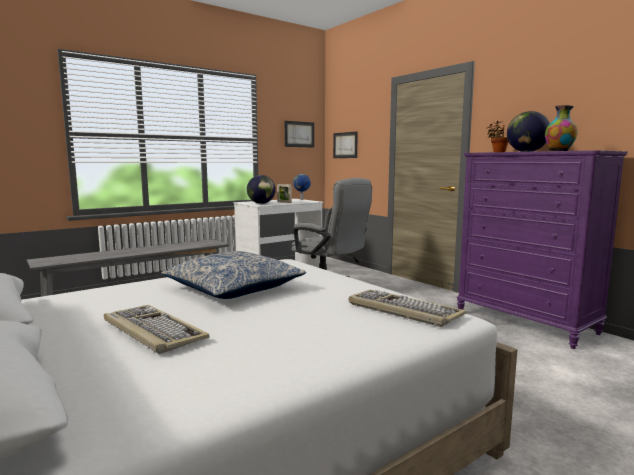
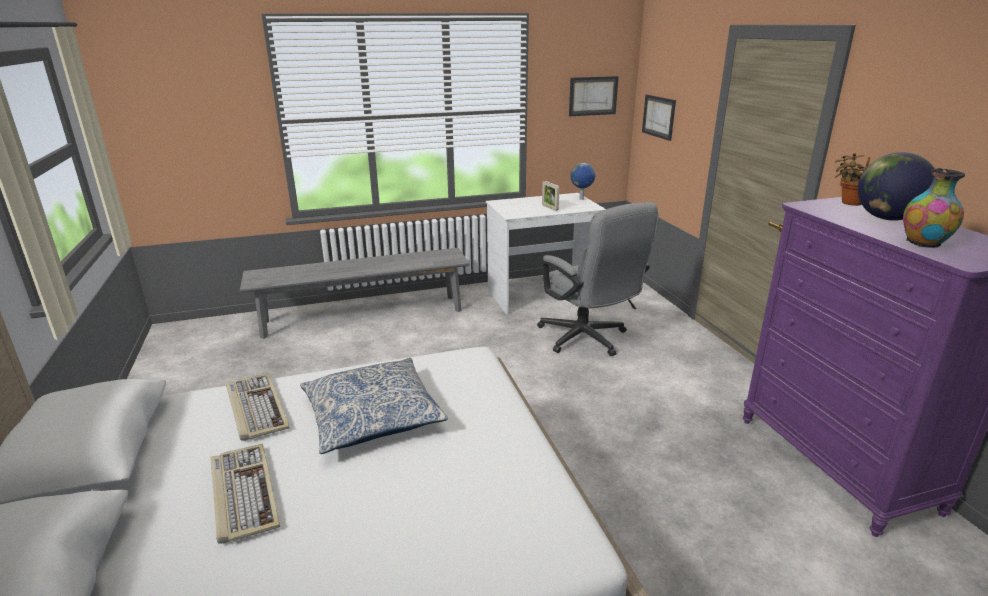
camera: 20 degrees right, 15 degrees up
globe [247,175,276,204] -> none
keyboard [349,290,466,327] -> keyboard moved to [226,374,290,441]

